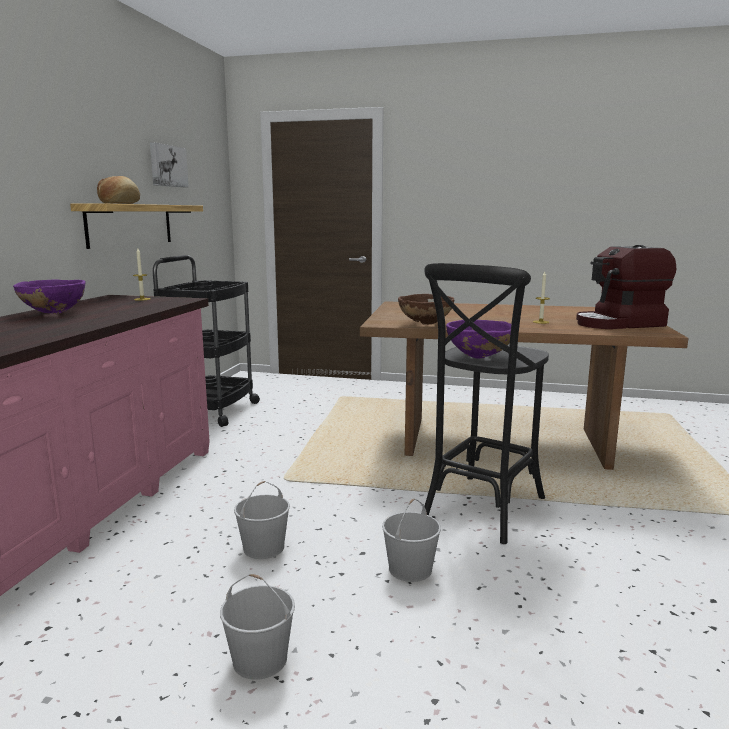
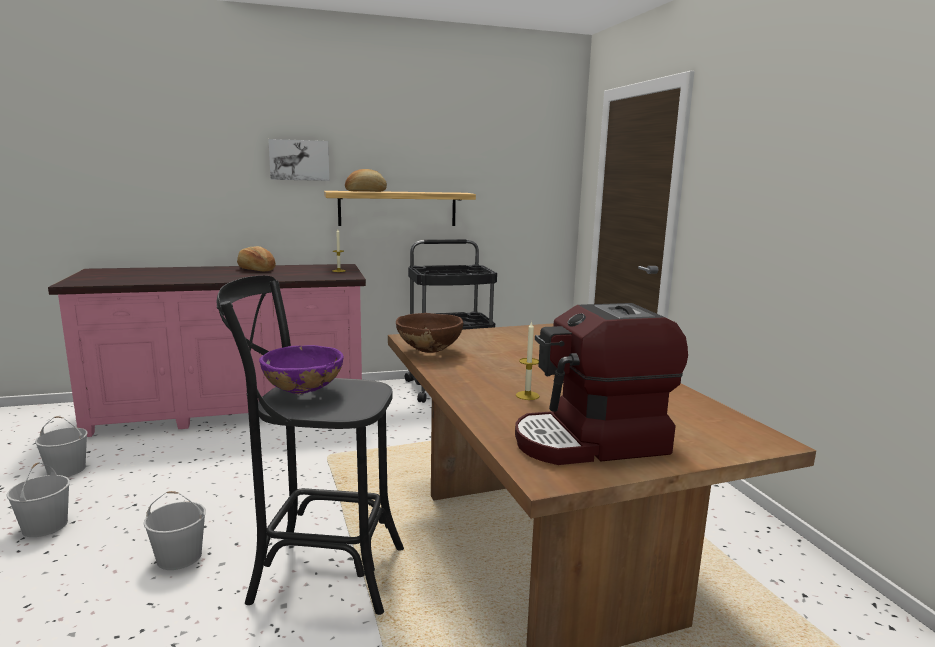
camera: 60 degrees right, 0 degrees up
purple bowl [13,280,86,314] -> bread [237,246,276,271]
picture [150,142,189,187] -> picture moved to [268,139,329,181]
white bucket [234,481,290,559] -> white bucket moved to [35,416,88,477]
coffee machine [576,245,676,329] -> coffee machine turned 60 degrees counterclockwise [515,303,688,465]

